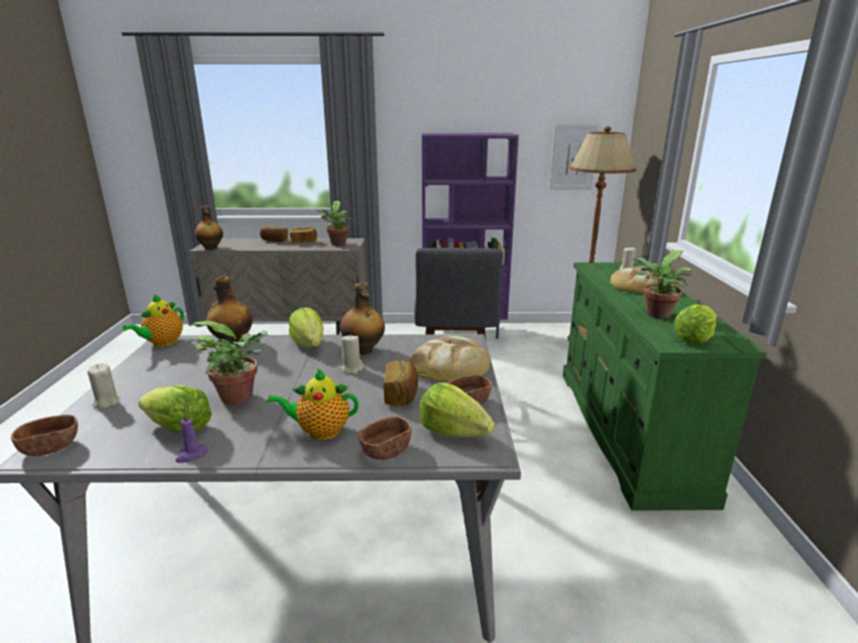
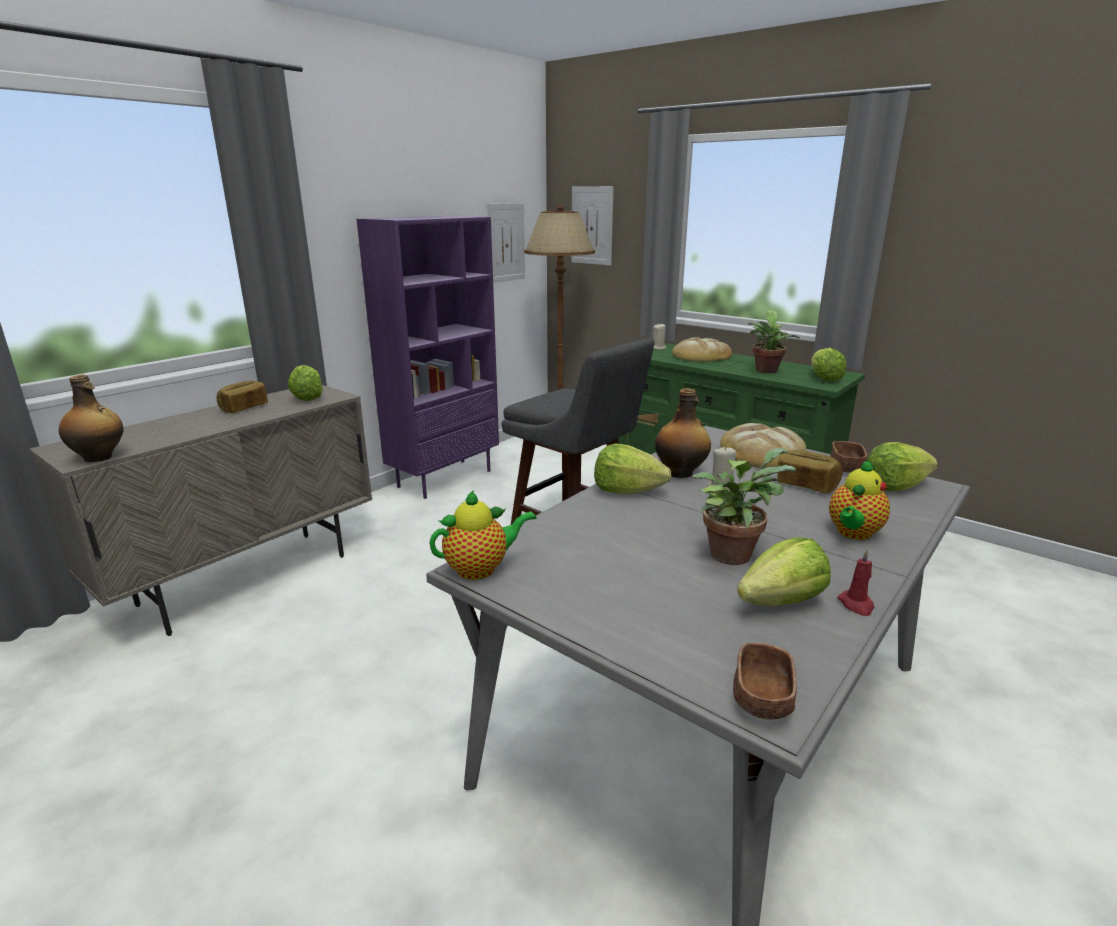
camera: 50 degrees left, 0 degrees up
beige candle [87,363,120,409] -> none
teapot [122,294,184,347] -> teapot turned 90 degrees counterclockwise [430,490,536,580]
purple candle [175,412,208,463] -> red candle [838,550,874,616]
bottle [206,276,253,345] -> none
bread [260,226,288,242] -> none
potted plant [317,201,355,246] -> lettuce [288,365,323,401]
brown bowl [358,416,412,460] -> none
none -> picture [571,186,614,265]

